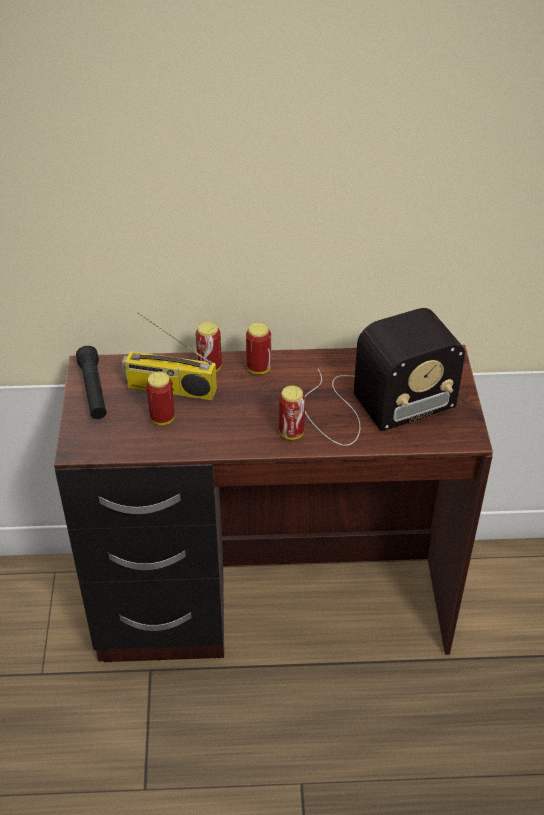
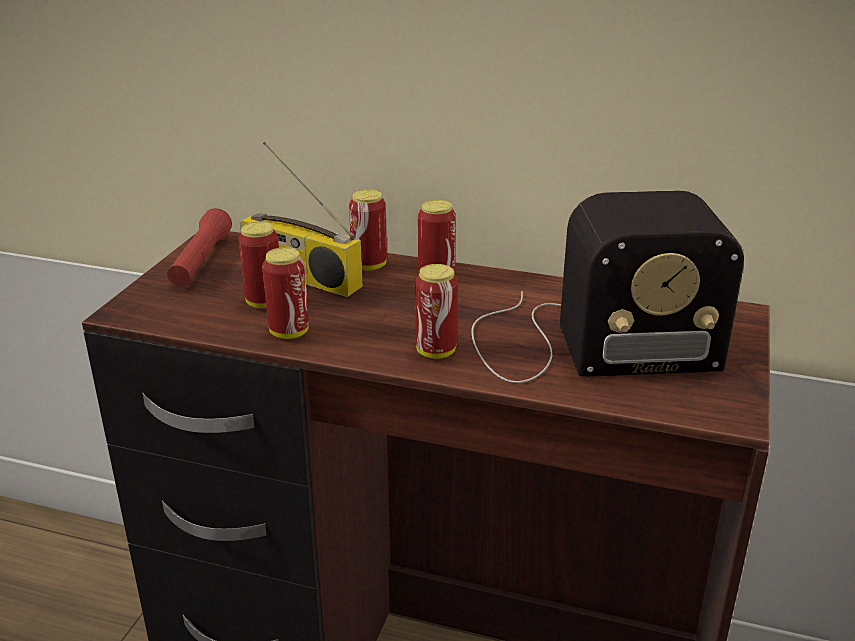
camera: 20 degrees right, 15 degrees down
black flashlight [76,346,107,419] -> red flashlight [167,208,232,286]
none -> can [262,247,309,339]

